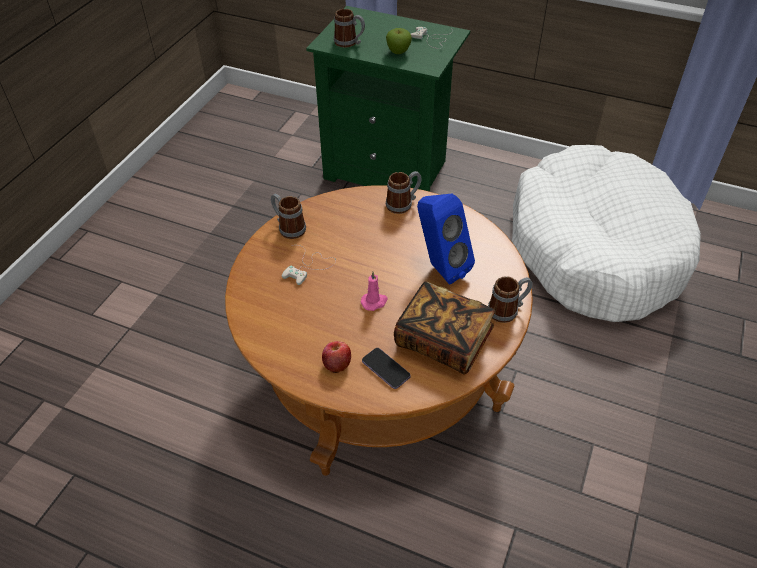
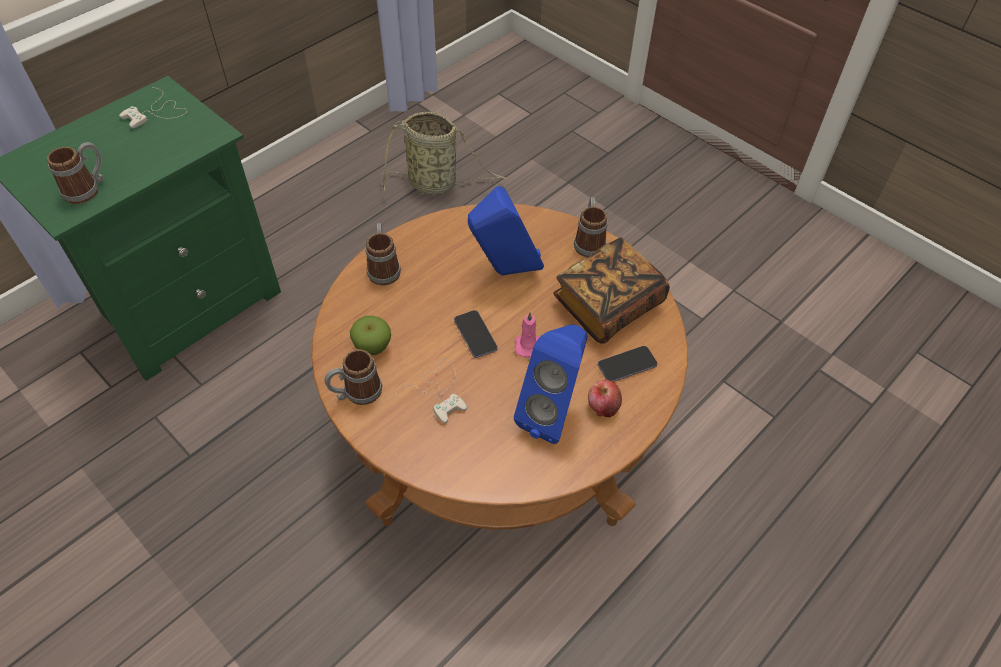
camera: 70 degrees left, 5 degrees up
apple [386,28,412,54] -> apple moved to [350,316,391,355]
white dog bed [512,145,701,322] -> basket [381,112,506,195]
none -> phone [454,310,498,358]
none -> blue speaker [514,324,588,444]

